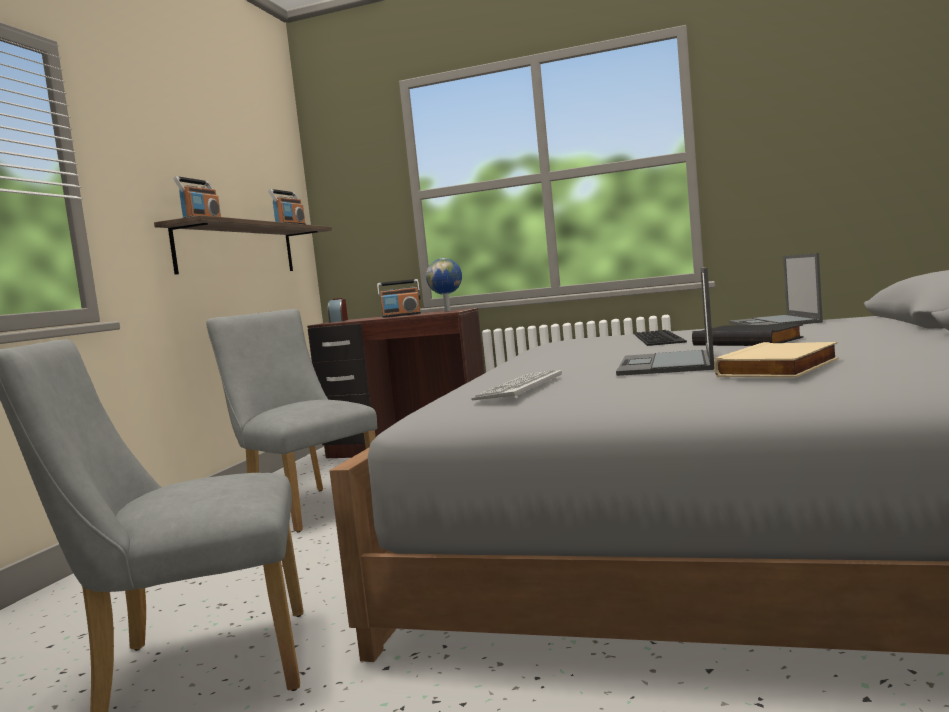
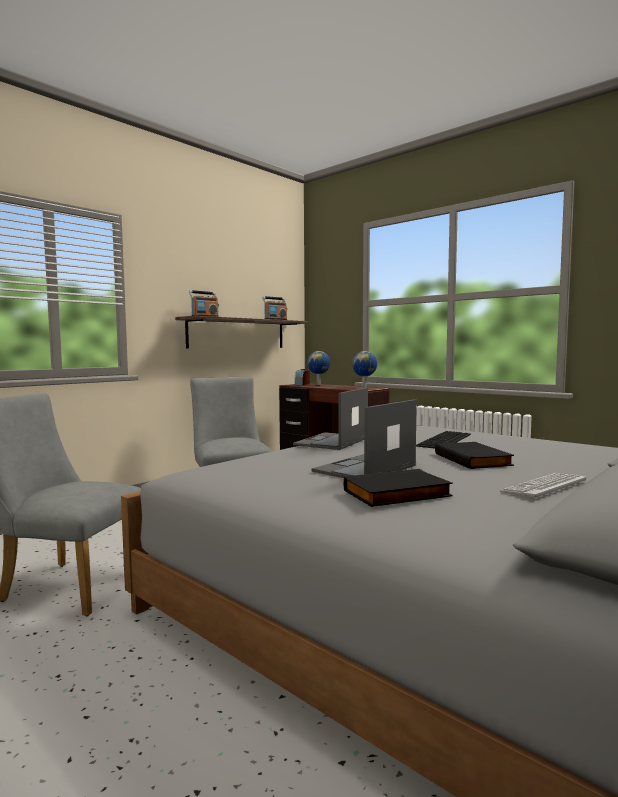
camera: 25 degrees right, 0 degrees up
radio [377,279,421,318] -> none
keyboard [471,370,562,400] -> keyboard moved to [500,473,586,499]
beige book [714,342,839,378] -> black book [344,469,453,507]
laptop [729,253,823,325] -> laptop moved to [293,388,368,450]
none -> globe [307,351,330,385]

